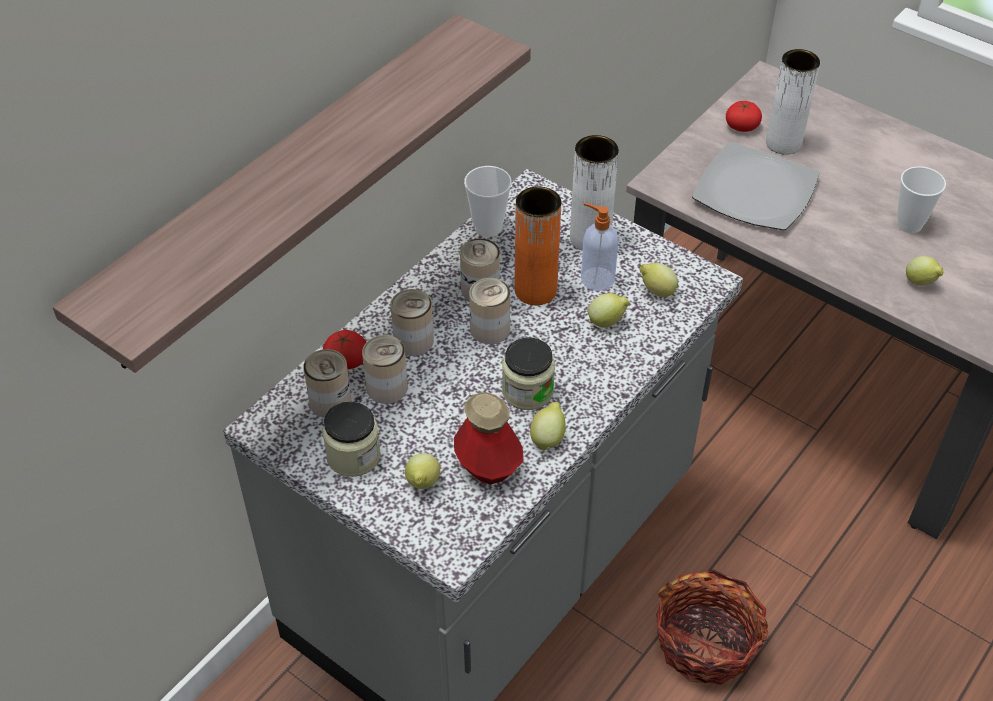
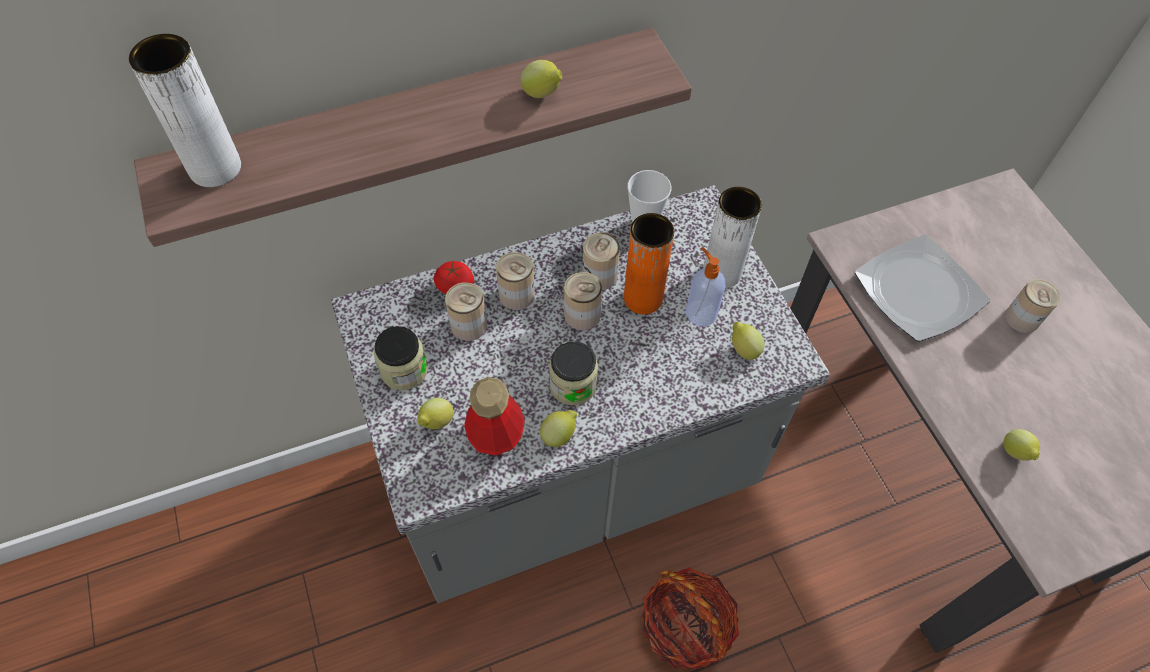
camera: 30 degrees right, 10 degrees up
can [303,349,351,418] -> can moved to [1005,279,1061,333]
lemon [588,293,630,327] -> lemon moved to [520,60,562,98]
tomato [726,100,762,132] -> none
white vase [766,49,820,155] -> white vase moved to [129,34,241,187]
cup [897,166,946,233] -> none

